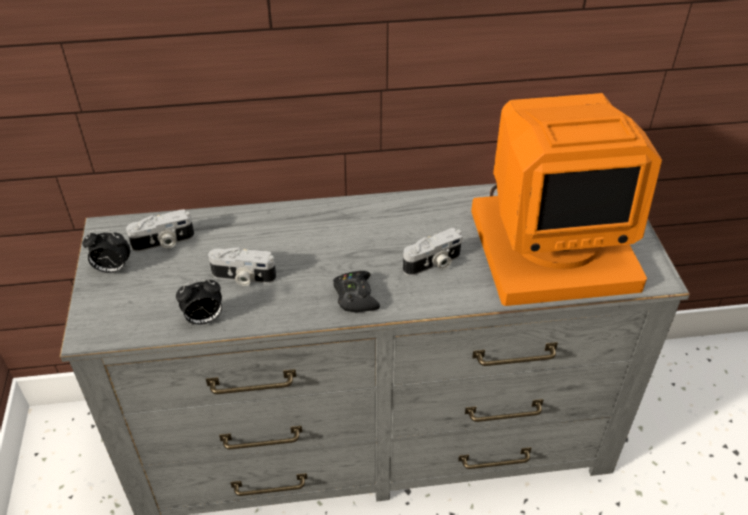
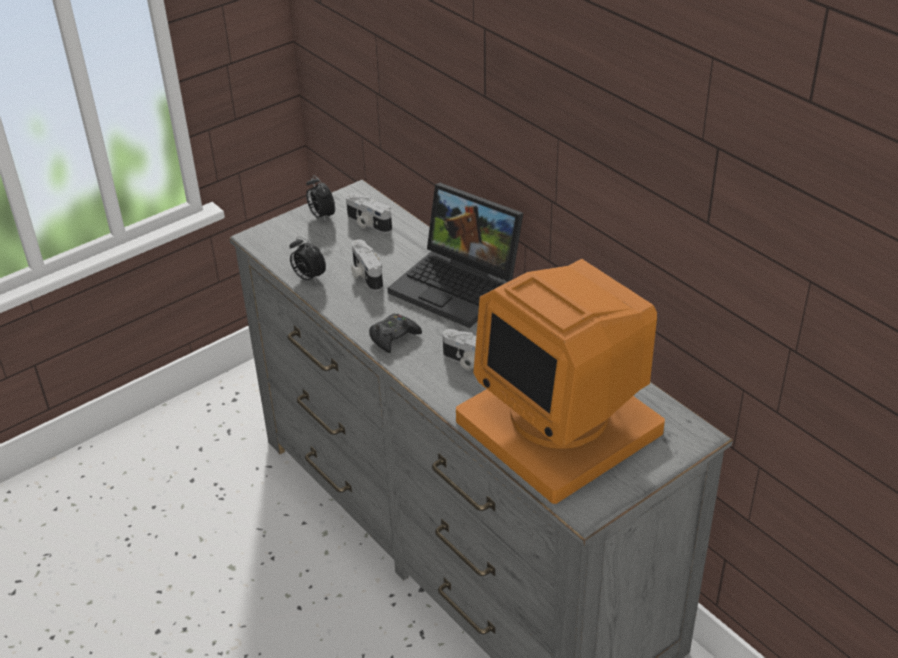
camera: 60 degrees right, 5 degrees down
none -> laptop [388,183,523,328]

